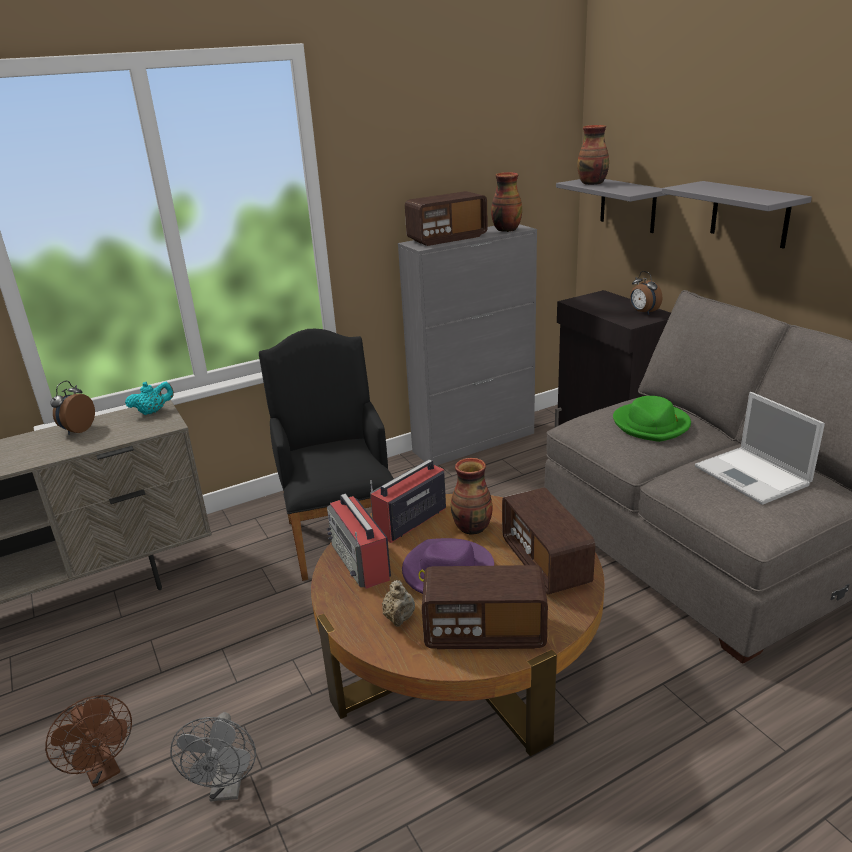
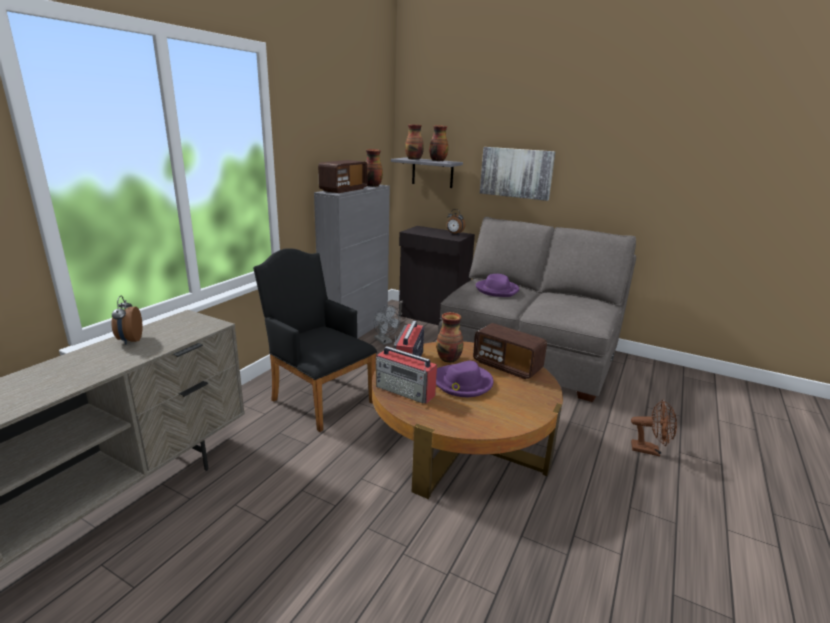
camera: 35 degrees left, 5 degrees down
brown fan [45,695,132,787] -> brown fan moved to [631,399,677,457]
turquoise teapot [125,382,174,415] -> none
grey fan [170,712,256,801] -> grey fan moved to [374,305,400,345]
beige teapot [382,580,415,627] -> none
radio [422,565,548,649] -> none
green hat [613,396,691,442] -> purple hat [476,274,519,297]
grey shelf [662,181,812,249] -> picture [480,147,556,201]
laptop [695,392,825,505] -> none
none -> vase [429,125,448,161]

